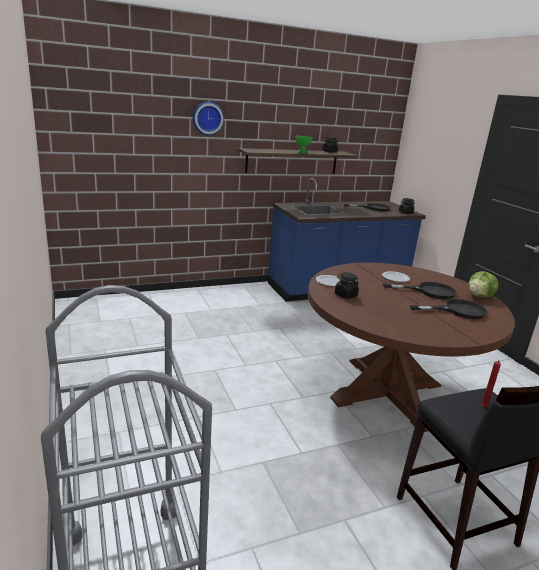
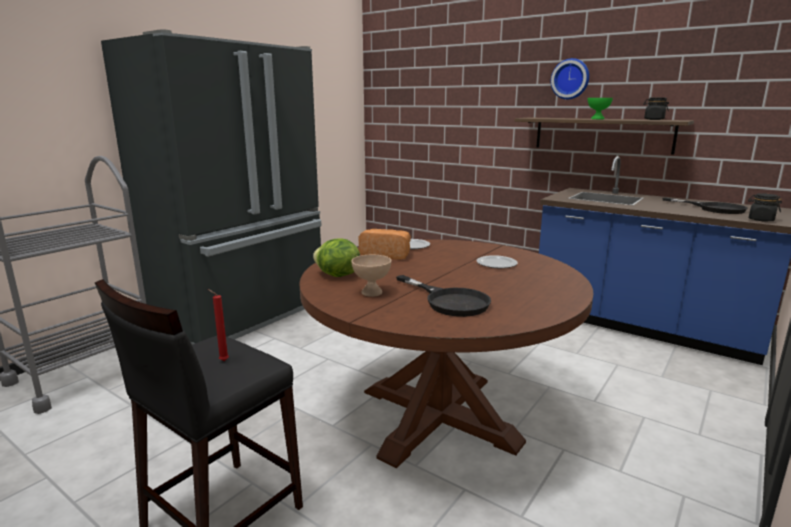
camera: 60 degrees right, 5 degrees down
wall clock [193,101,224,135] -> wall clock moved to [551,58,589,99]
black jar [334,272,359,299] -> bread [358,229,411,260]
black frying pan [383,282,457,299] -> none
lettuce [468,271,498,297] -> lettuce moved to [313,238,360,277]
none -> black fridge [101,29,321,345]
none -> beige bowl [351,255,391,297]

